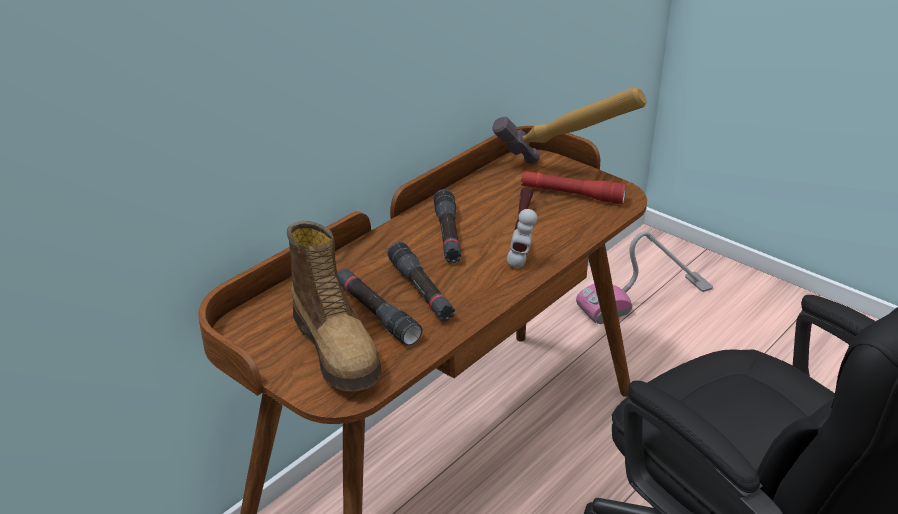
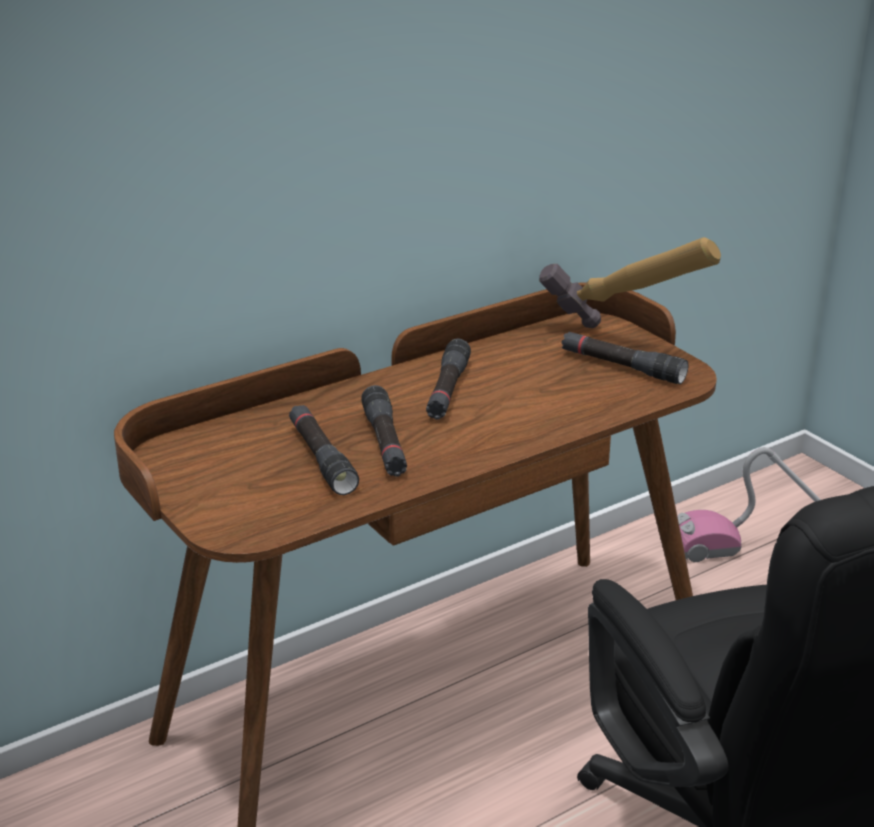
camera: 15 degrees right, 5 degrees down
boot [287,221,382,392] -> none
hammer [507,187,537,268] -> none
red flashlight [521,171,626,204] -> black flashlight [562,332,688,384]

